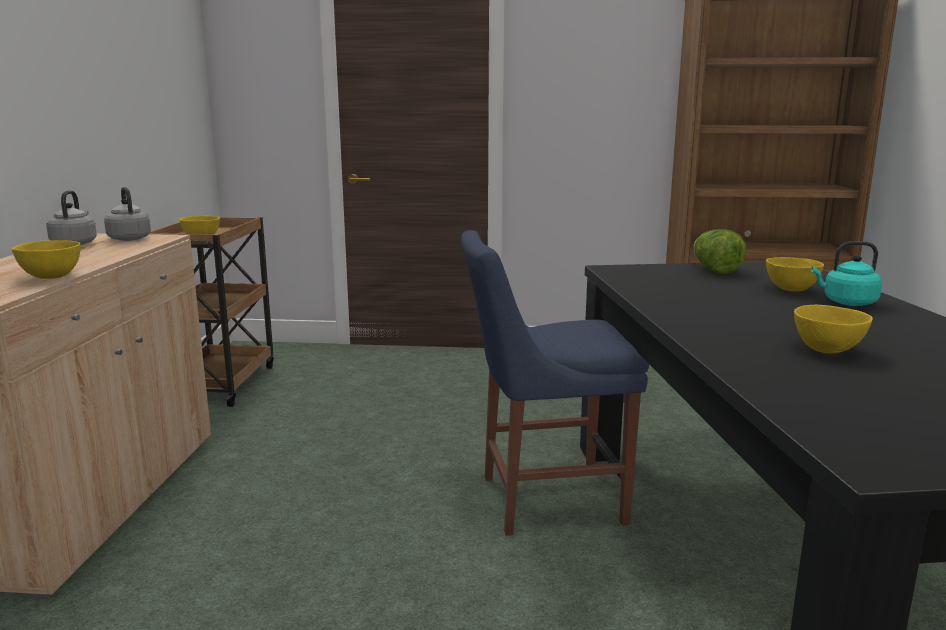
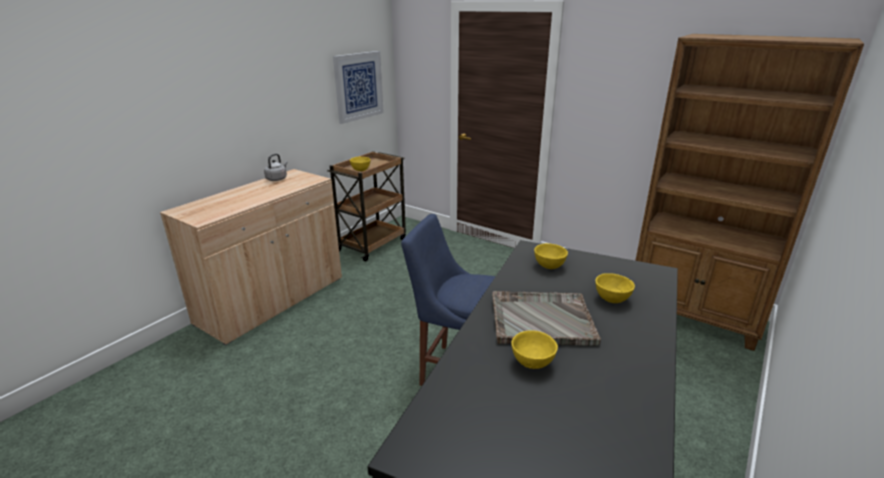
camera: 30 degrees right, 10 degrees up
yellow bowl [12,240,81,279] -> yellow bowl moved to [534,243,568,269]
grey kettle [104,187,151,241] -> none
lettuce [694,229,746,274] -> none
turquoise kettle [811,241,882,306] -> none
none -> picture [333,51,384,124]
none -> grey tray [492,291,601,346]

